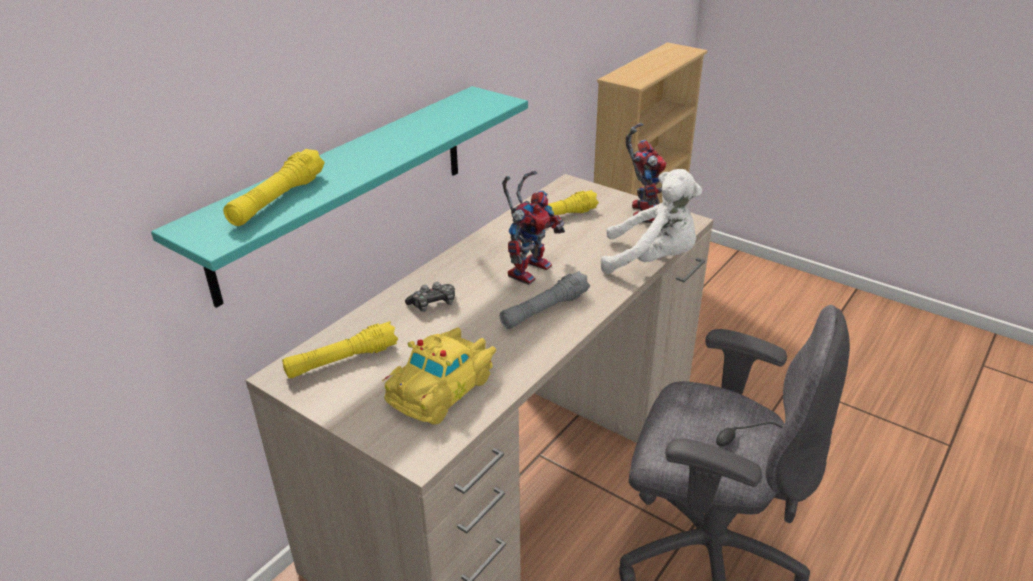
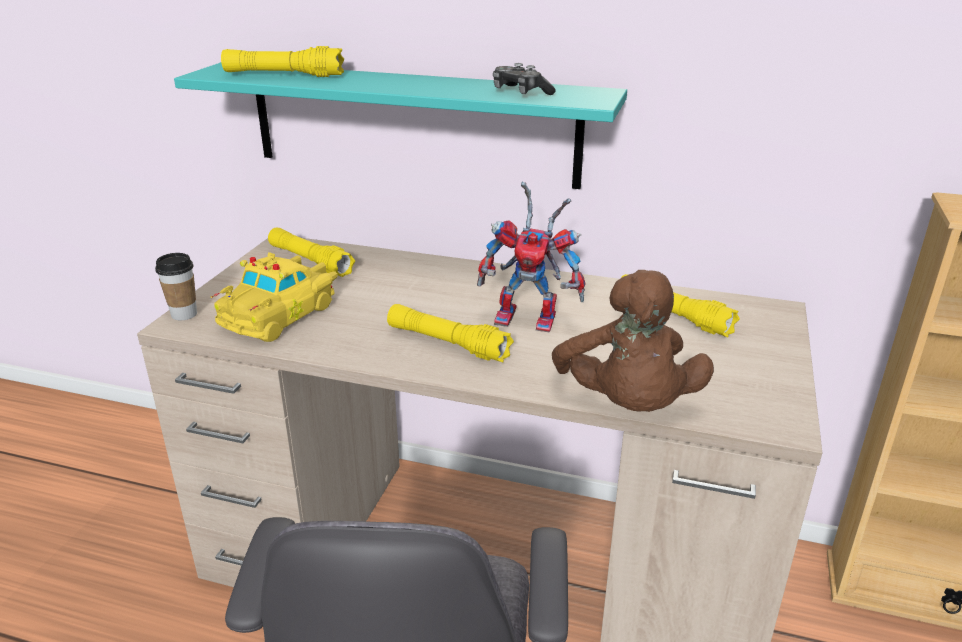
camera: 70 degrees right, 5 degrees down
yellow toy car [382,327,496,425] -> yellow toy car turned 75 degrees counterclockwise [211,252,338,342]
game controller [405,282,455,312] -> game controller moved to [493,63,556,95]
grey flashlight [500,271,590,329] -> yellow flashlight [387,304,514,362]
white plush toy [601,169,702,274] -> brown plush toy [552,270,714,412]
toy robot [626,123,666,223] -> none
none -> cup [155,253,197,320]

